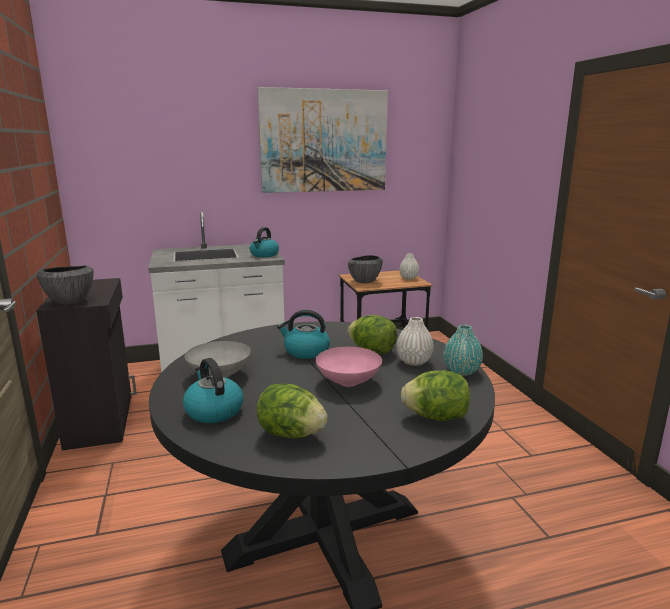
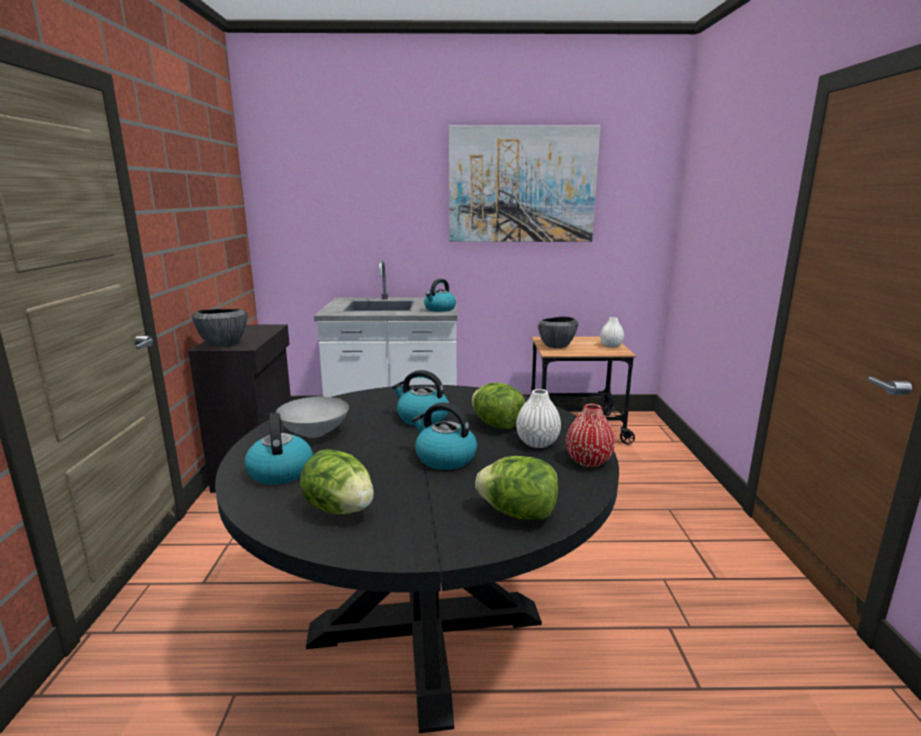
camera: 15 degrees right, 0 degrees up
pink bowl [316,347,382,387] -> kettle [412,402,477,470]
turquoise vase [443,325,483,376] -> red vase [566,404,615,467]

